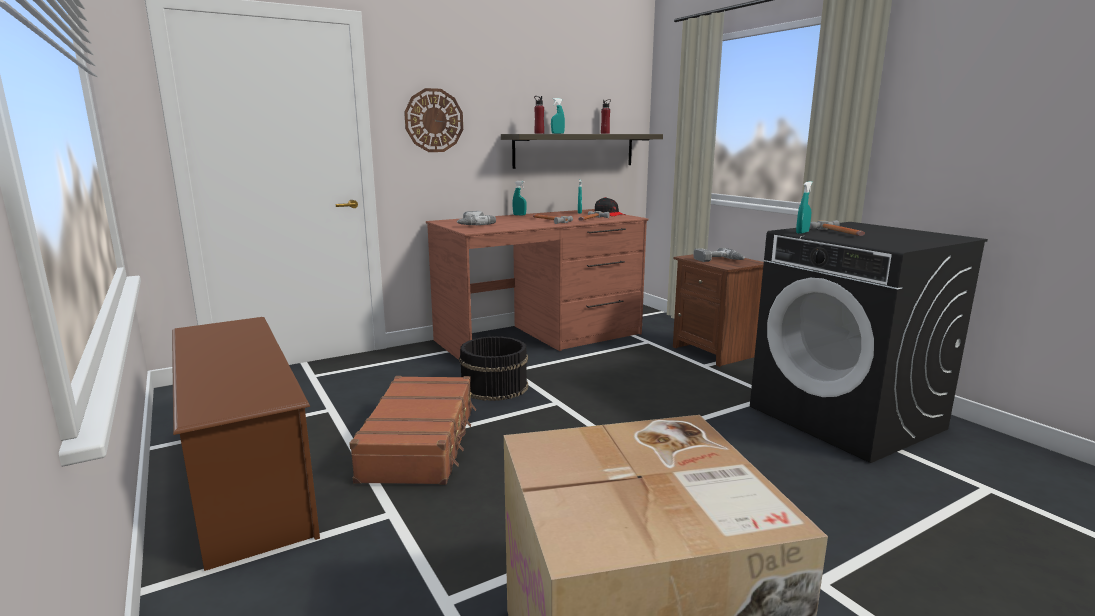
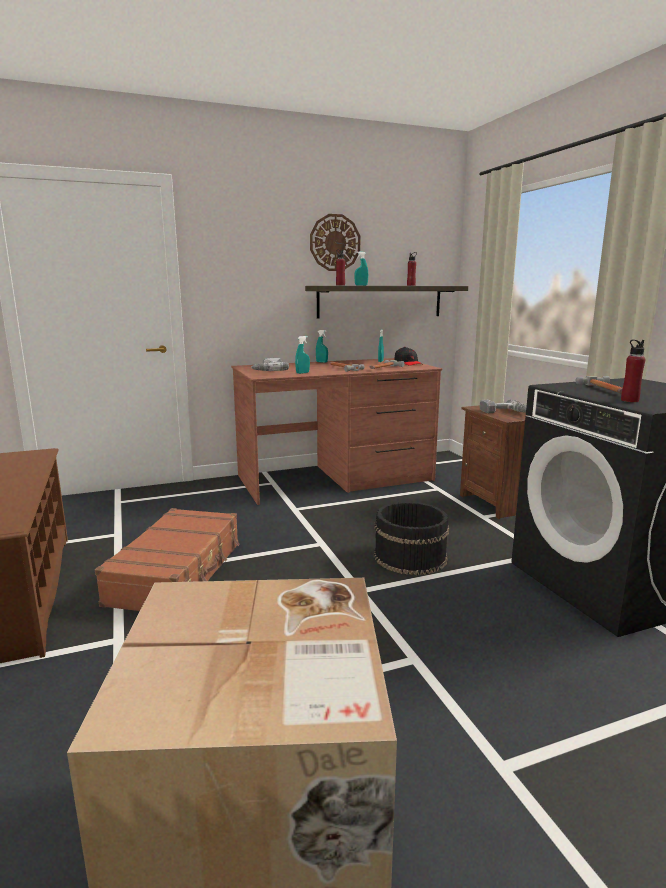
camera: 10 degrees right, 0 degrees up
wall clock [404,88,463,152] -> wall clock moved to [310,214,360,271]
black bucket [459,336,528,401] -> black bucket moved to [374,502,449,575]
turquoise spray bottle [796,181,813,234] -> turquoise spray bottle moved to [295,336,310,374]
none -> red bottle [621,340,645,402]

